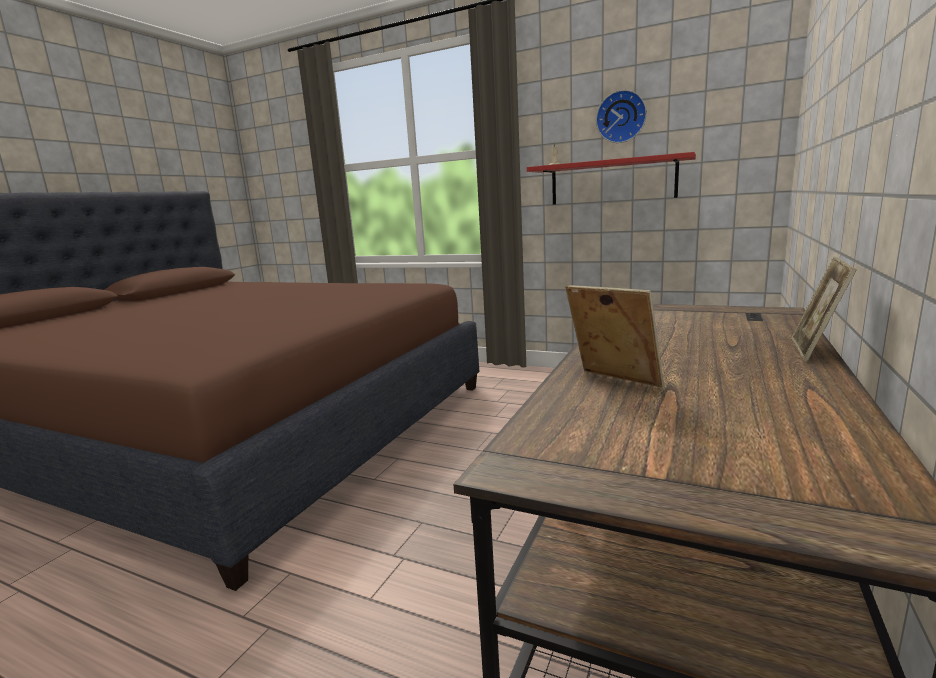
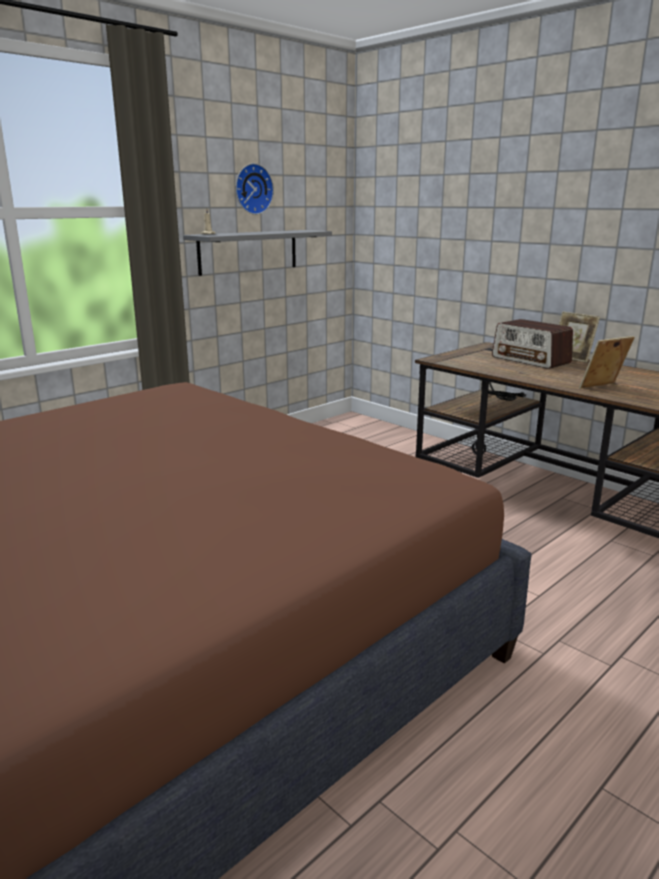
camera: 70 degrees left, 5 degrees up
red shelf [527,152,696,205] -> grey shelf [183,230,332,276]
none -> radio [492,319,573,369]

